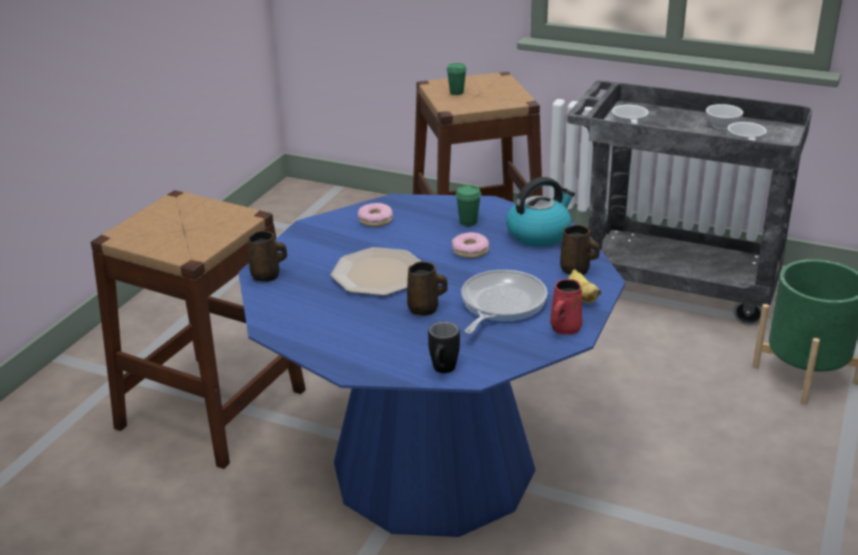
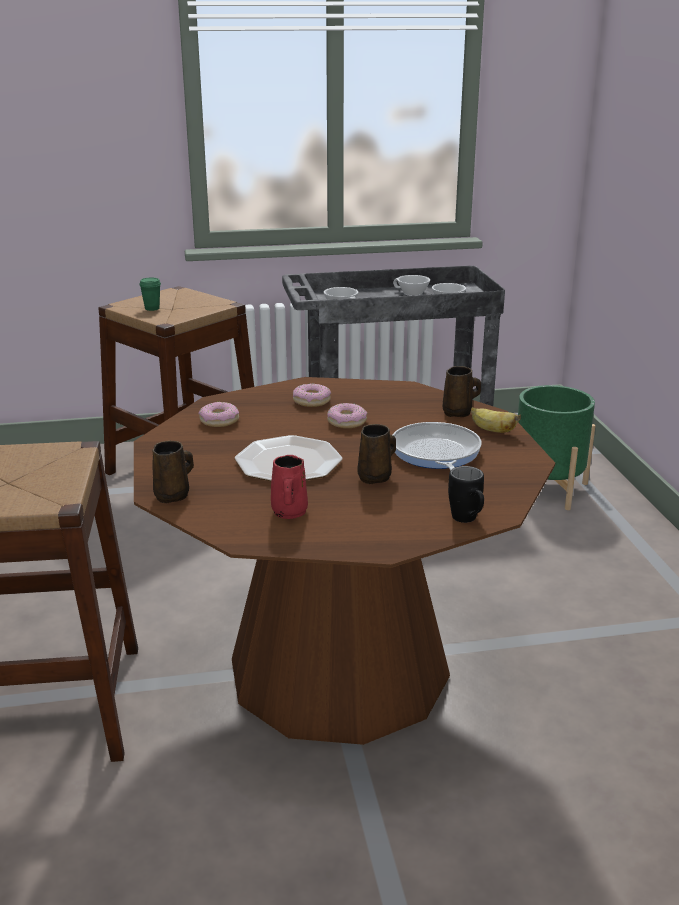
camera: 35 degrees left, 5 degrees down
blue dining table [239,194,625,537] -> brown dining table [134,377,555,745]
green cup [455,185,481,226] -> donut [293,383,331,407]
kettle [506,177,575,247] -> none
red mug [550,279,582,335] -> red mug moved to [271,455,308,519]

